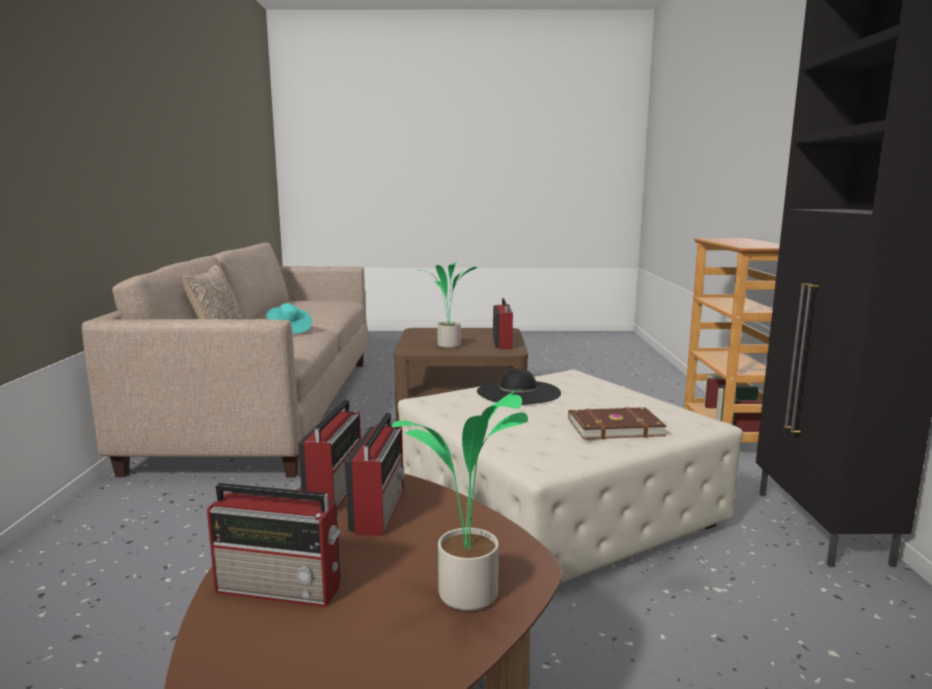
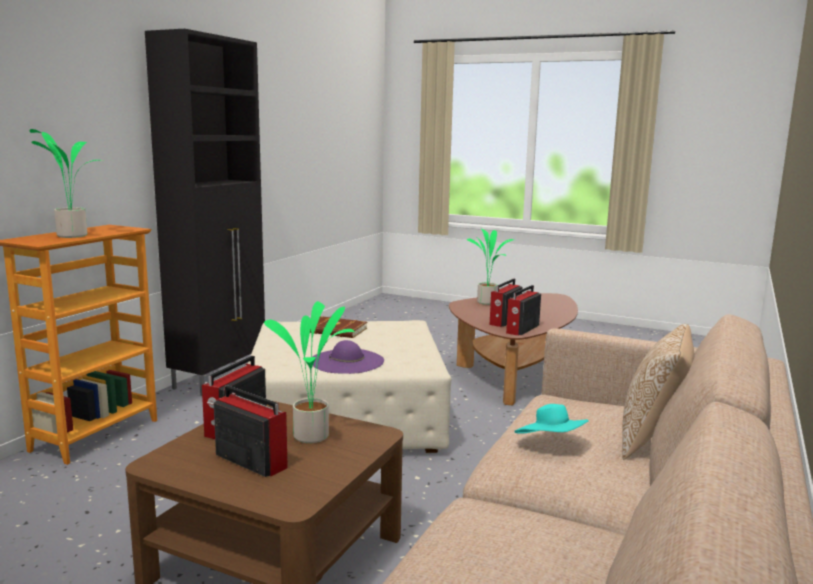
camera: 155 degrees left, 0 degrees up
radio [207,483,341,607] -> radio moved to [214,385,288,477]
black hat [477,369,561,405] -> purple hat [313,340,384,374]
none -> potted plant [30,129,103,238]

